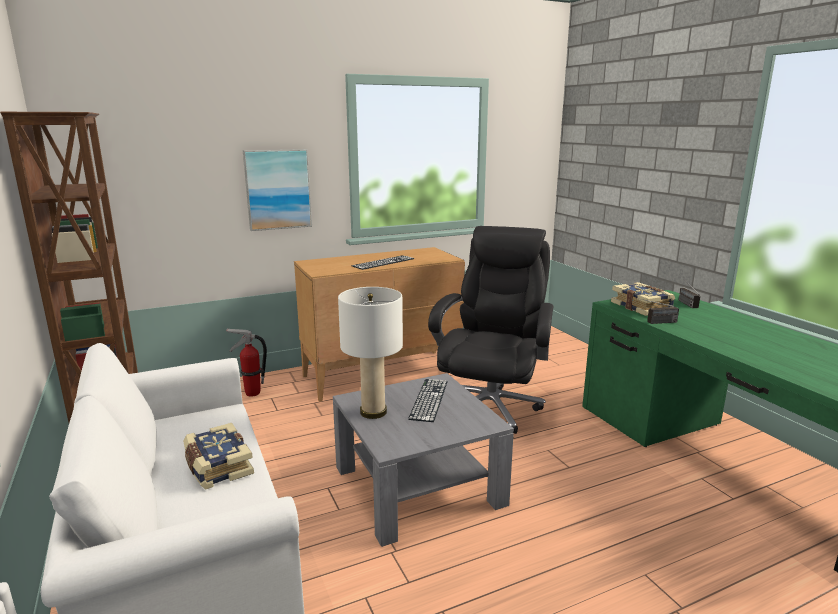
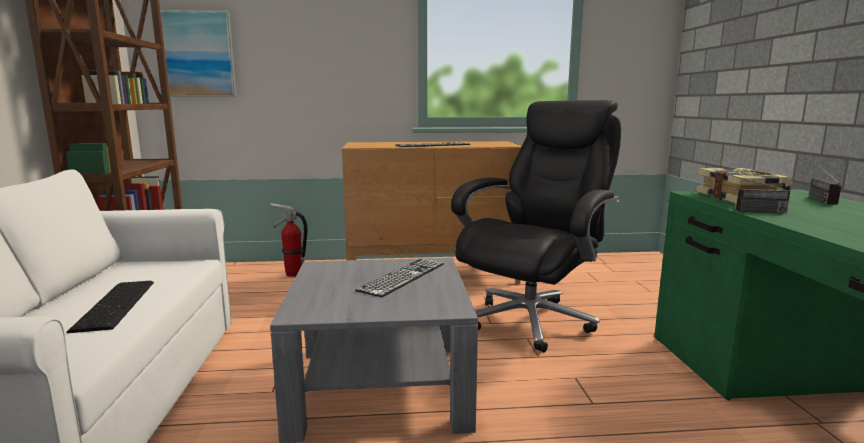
camera: 20 degrees right, 5 degrees down
book [183,423,254,490] -> keyboard [67,281,154,333]
picture [243,149,312,231] -> picture moved to [160,10,237,96]
white table lamp [338,287,403,419] -> none

